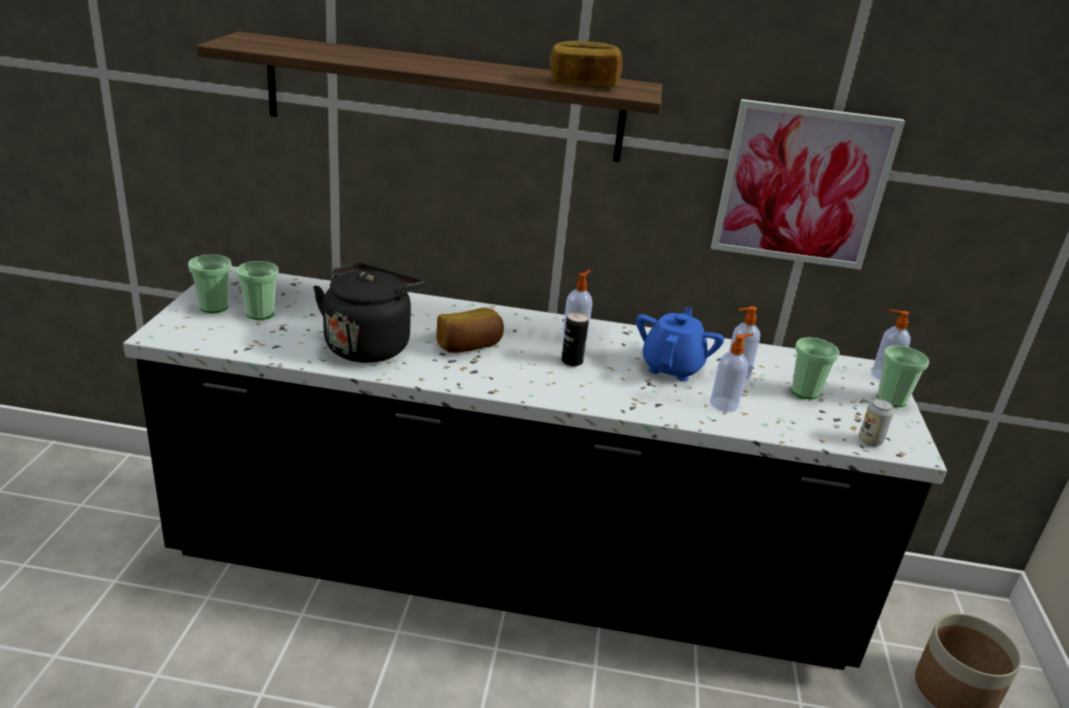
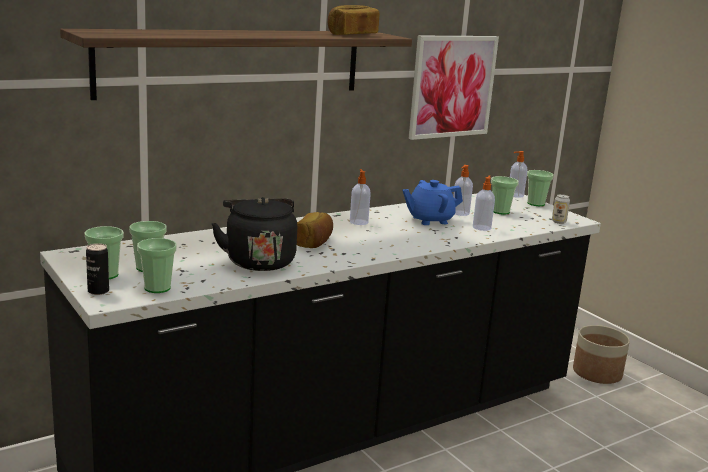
camera: 40 degrees left, 10 degrees down
can [561,312,589,366] -> can moved to [86,243,109,295]
blue teapot [636,307,724,382] -> blue teapot turned 90 degrees counterclockwise [402,180,463,225]
none -> cup [137,238,177,293]

